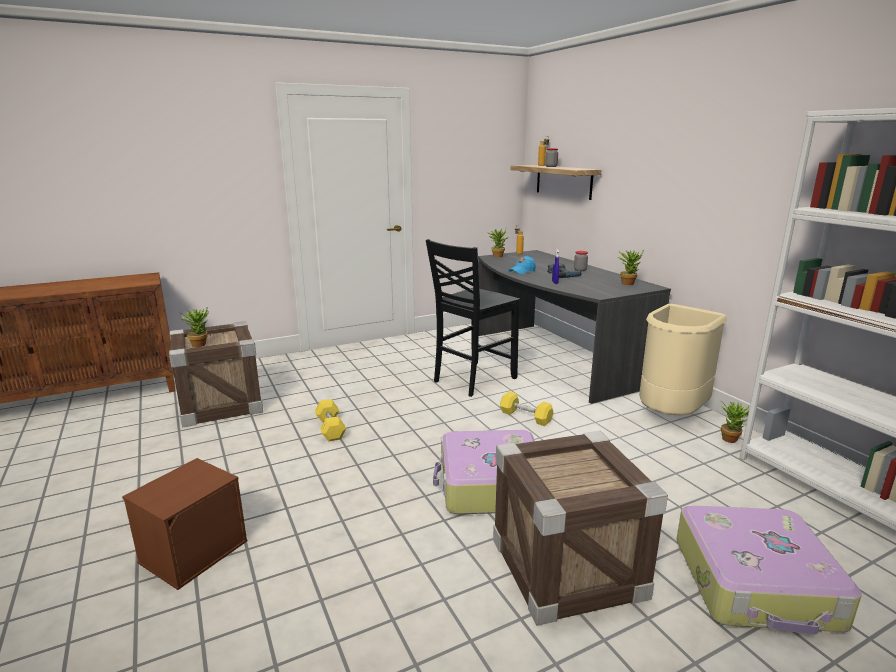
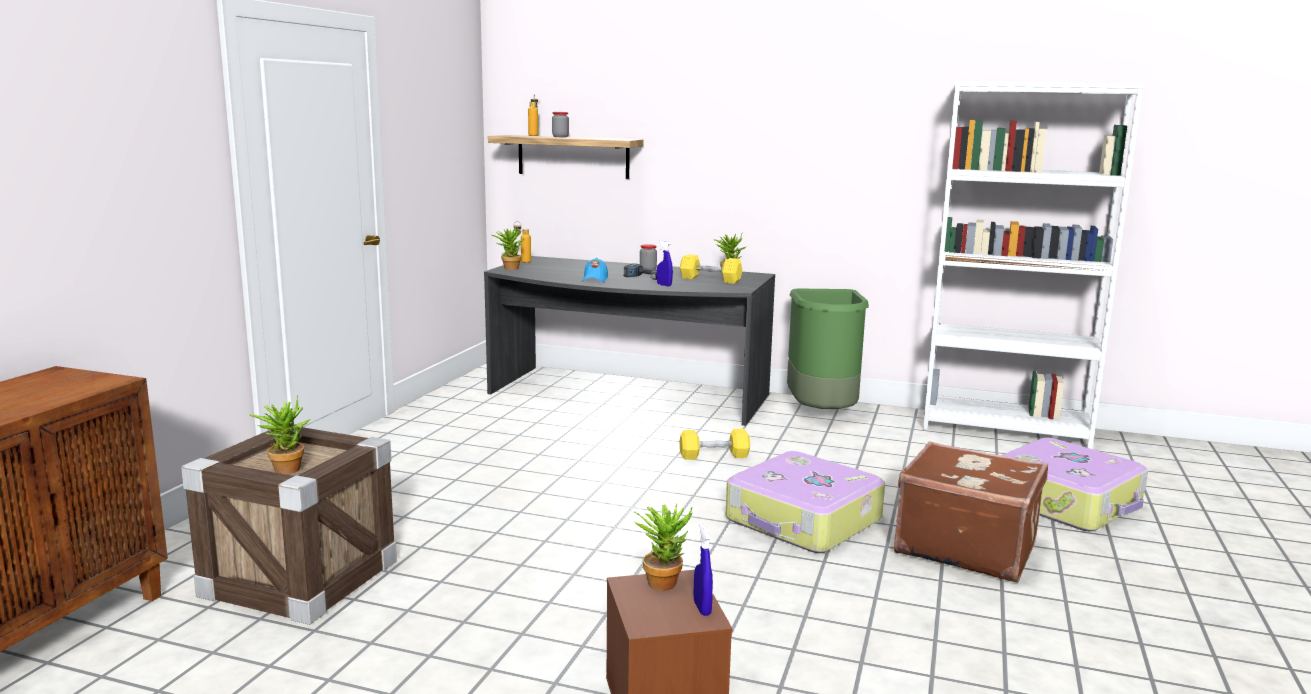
camera: 45 degrees left, 5 degrees down
yellow dumbbell [315,399,346,441] -> yellow dumbbell moved to [680,254,742,284]
black chair [426,239,520,397] -> none
crate [493,431,668,626] -> brown suitcase [894,441,1048,582]
beige trash can [639,304,727,416] -> green trash can [787,289,869,409]
potted plant [721,401,749,443] -> potted plant moved to [634,504,692,591]
none -> blue spray bottle [694,524,713,616]

